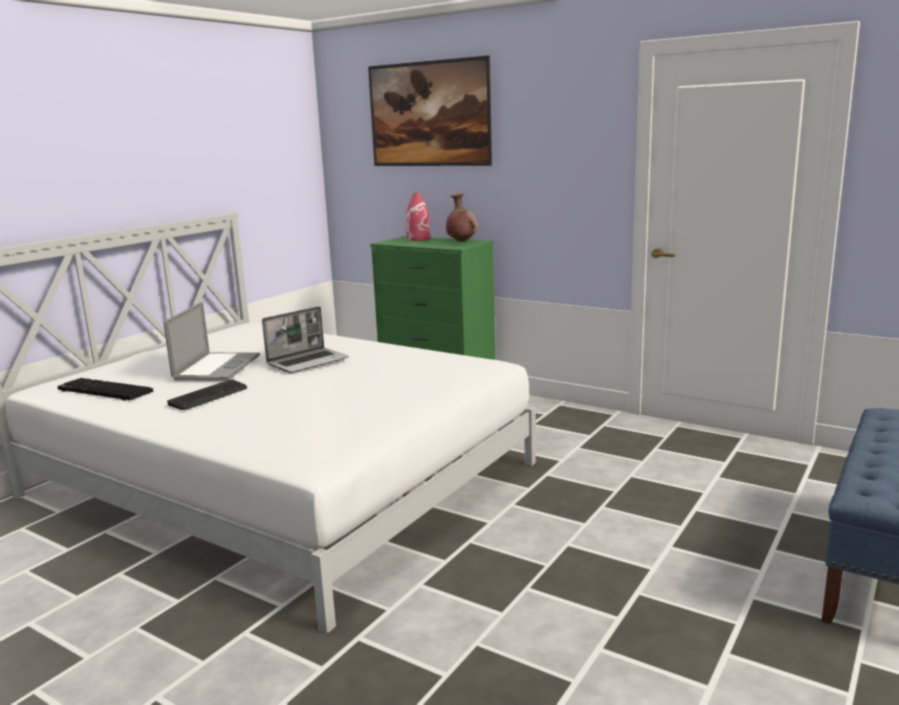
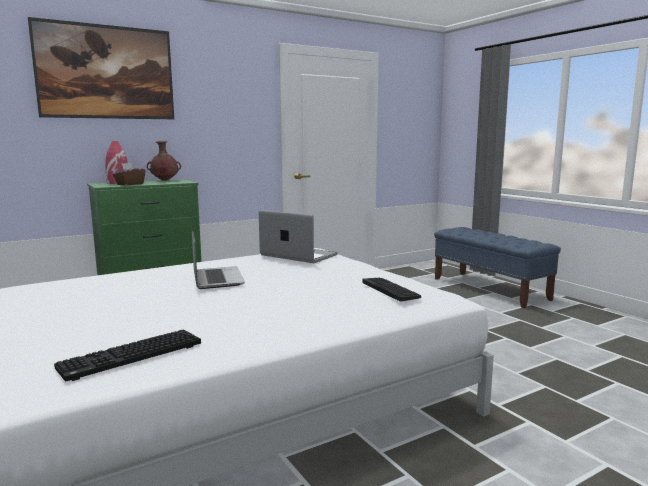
camera: 65 degrees left, 5 degrees down
laptop [164,301,260,381] -> laptop moved to [259,210,338,263]
keyboard [167,379,247,410] -> keyboard moved to [362,278,421,301]
none -> brown tissue box [113,163,145,185]

